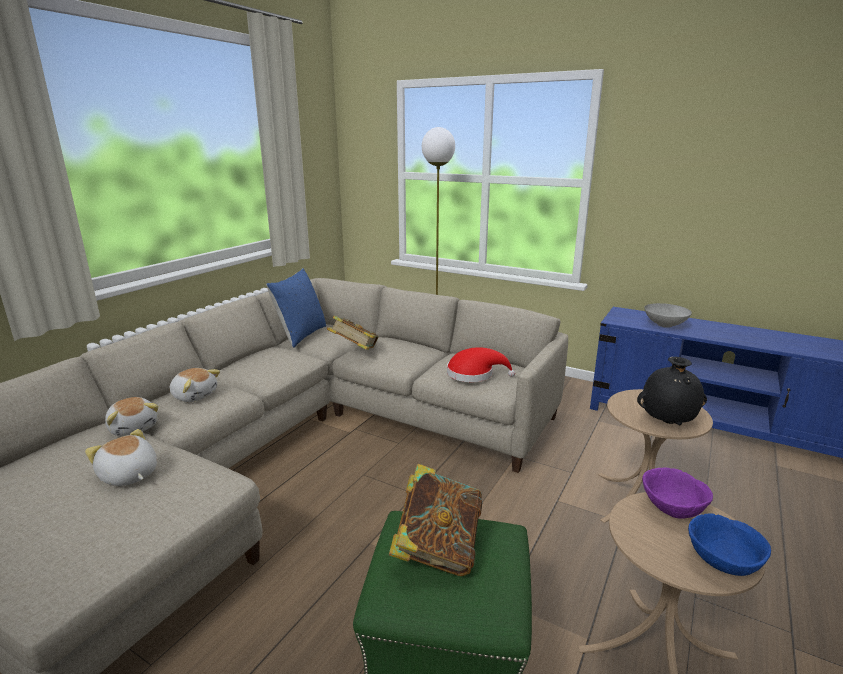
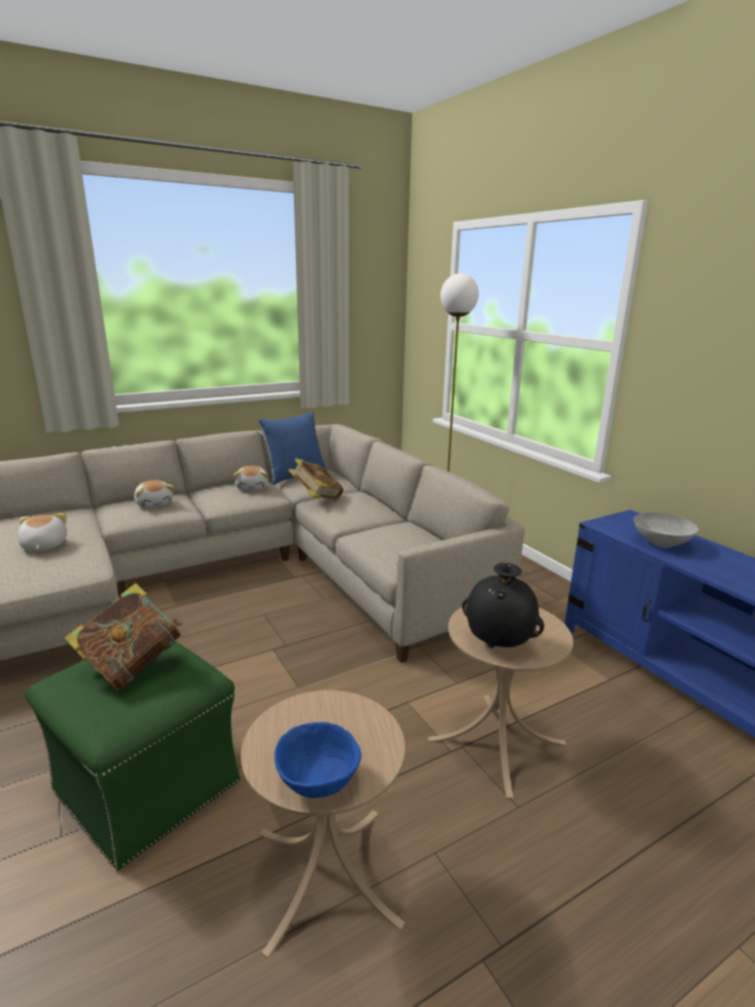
camera: 30 degrees right, 0 degrees up
plush toy [105,397,158,436] -> plush toy moved to [233,466,269,491]
red hat [447,347,515,382] -> none
purple bowl [642,467,713,519] -> none

